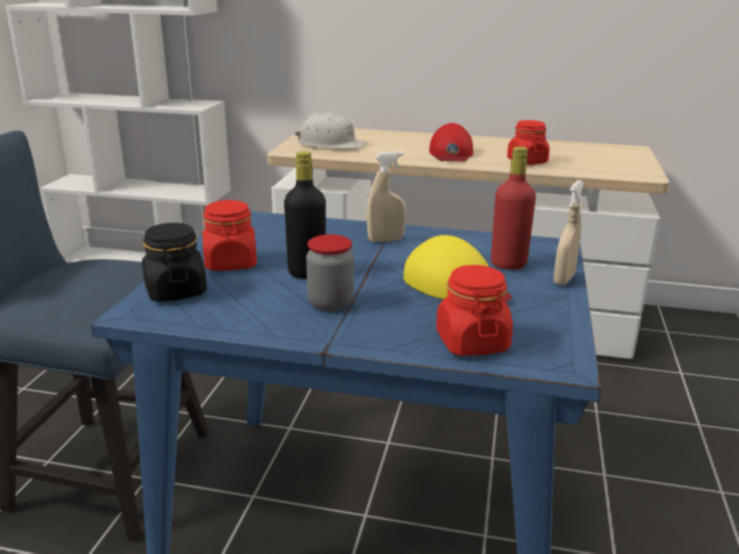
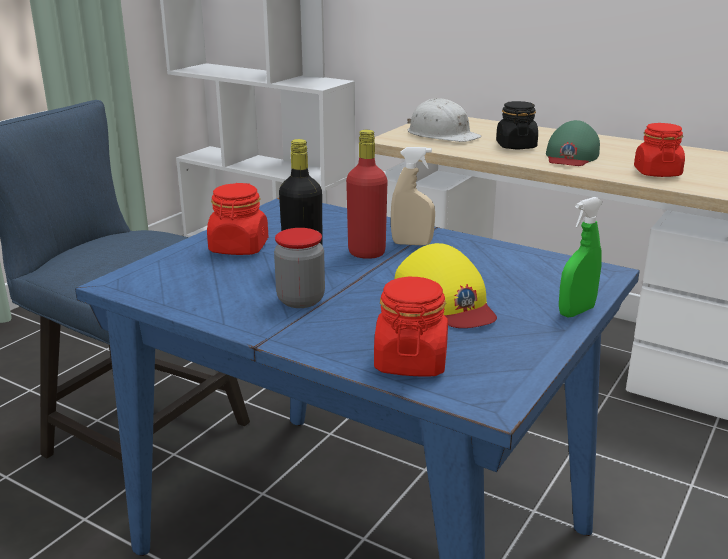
camera: 20 degrees right, 0 degrees up
black jar [142,223,207,302] -> black jar moved to [496,101,538,149]
red cap [429,123,473,162] -> green cap [546,120,600,166]
red bottle [491,147,536,270] -> red bottle moved to [346,130,388,259]
beige spray bottle [553,180,584,285] -> green spray bottle [559,197,603,317]

